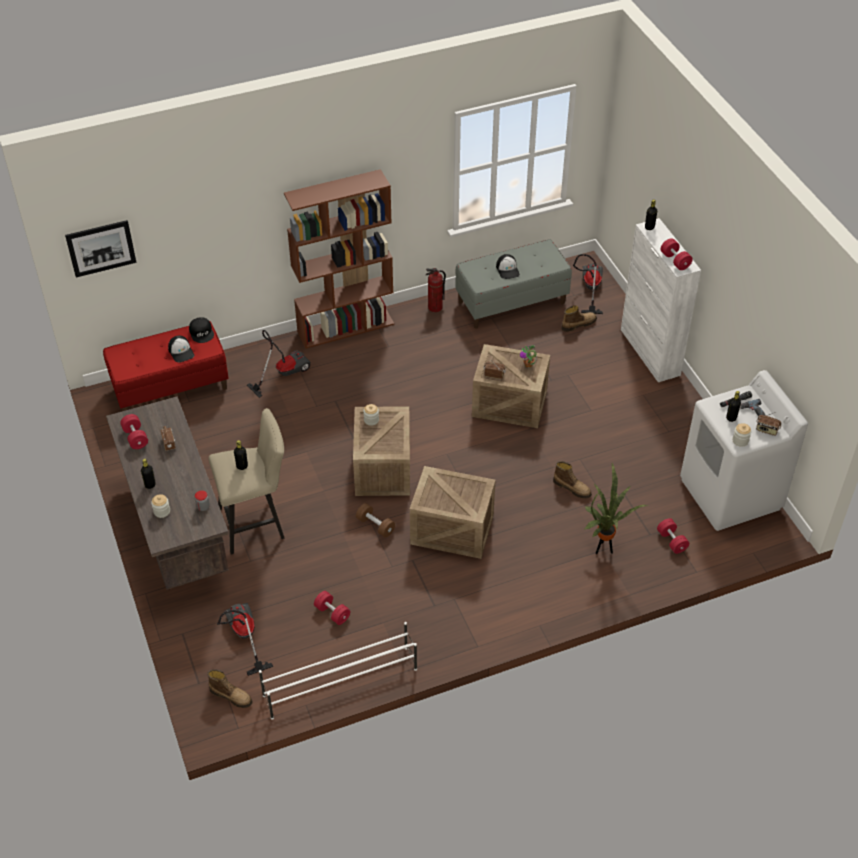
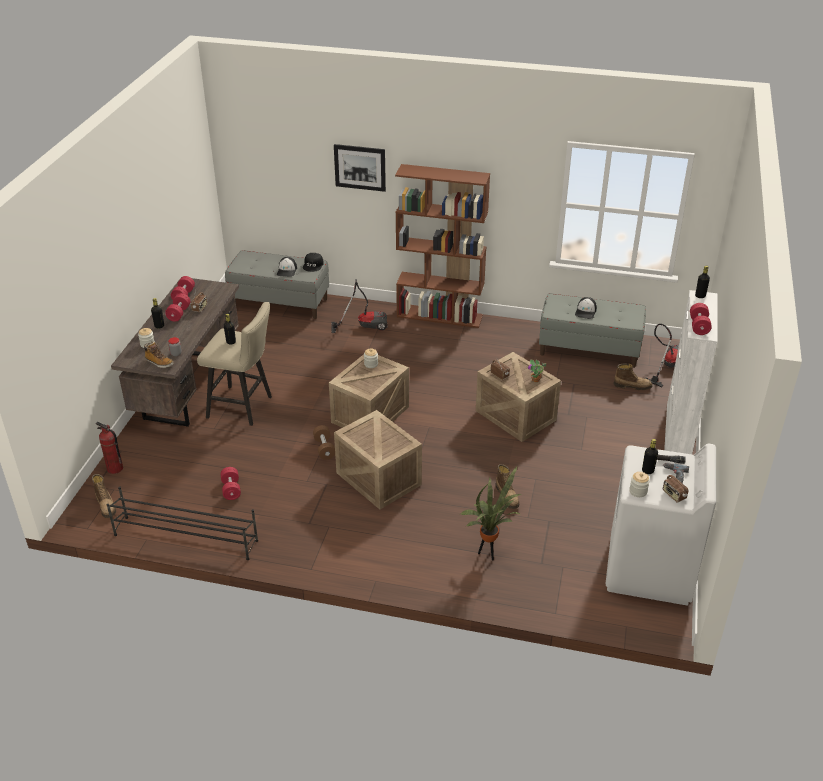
camera: 35 degrees right, 10 degrees down
picture [65,220,137,278] -> picture moved to [334,144,386,192]
red bench [103,321,229,411] -> grey bench [225,250,329,319]
vacuum cleaner [217,603,273,676] -> none
white shoe rack [259,622,417,720] -> black shoe rack [107,487,258,560]
fire extinguisher [426,268,446,312] -> fire extinguisher moved to [96,422,123,474]
red dumbbell [657,518,689,554] -> red dumbbell moved to [165,293,190,322]
none -> boot [144,342,173,368]

